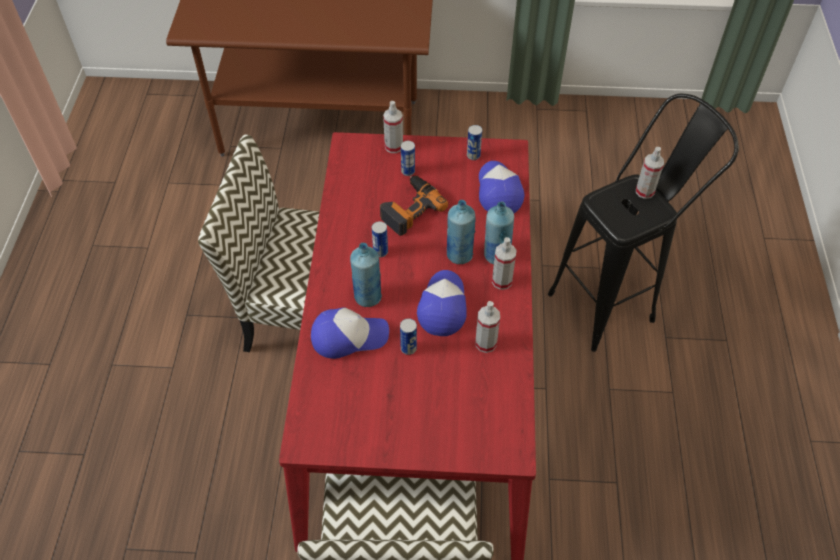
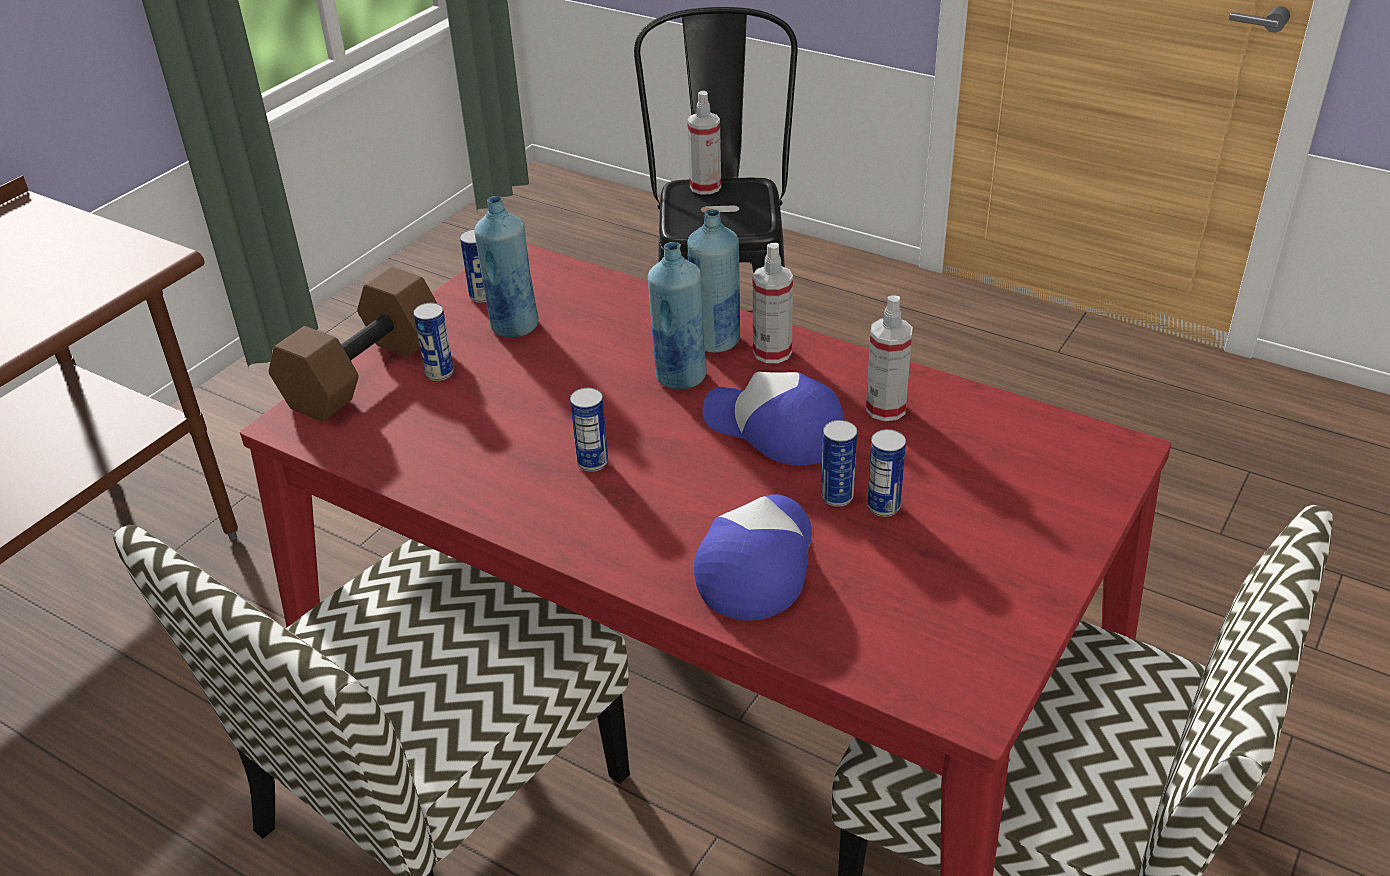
camera: 60 degrees left, 15 degrees down
blue bottle [350,243,382,307] -> blue bottle moved to [474,196,539,338]
power drill [380,176,448,236] -> none
spray bottle [383,101,403,153] -> brown dumbbell [269,267,438,422]
cap [479,161,524,213] -> none
none -> can [867,429,906,517]

